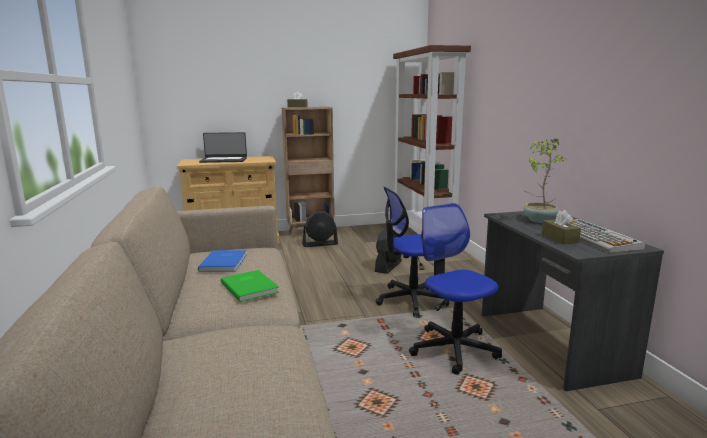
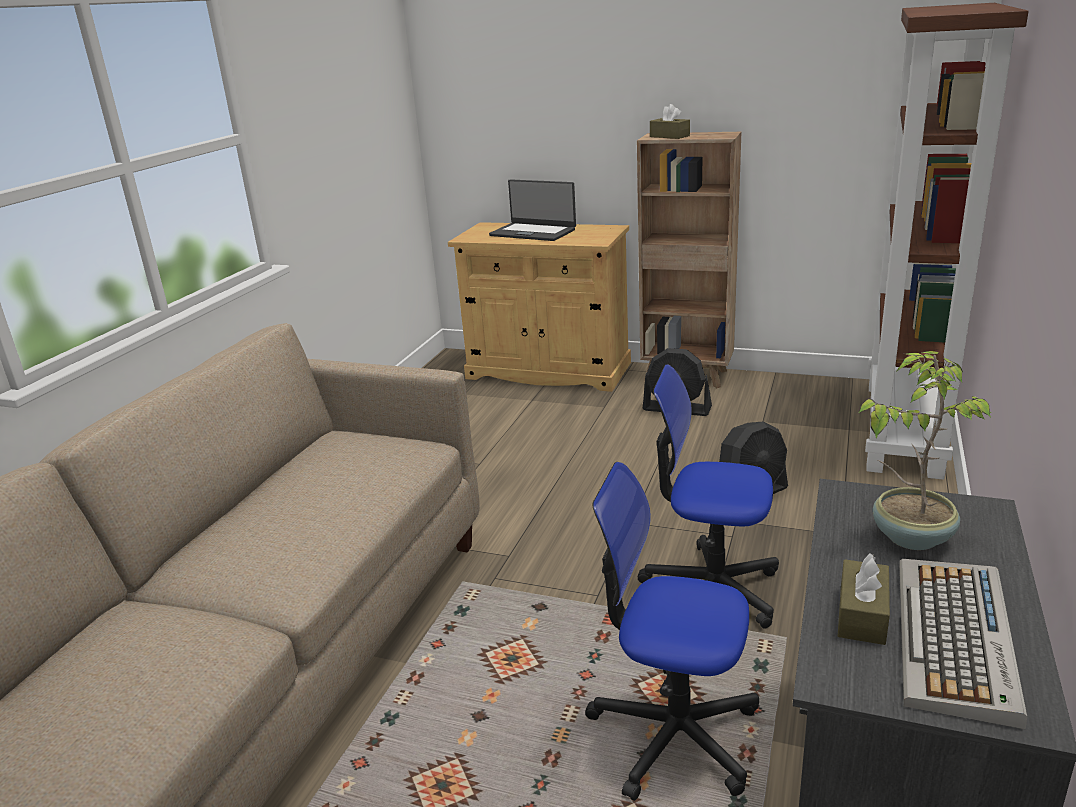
camera: 35 degrees right, 10 degrees up
blue book [198,250,246,272] -> none
green book [221,270,280,302] -> none
office chair [409,203,502,375] -> office chair turned 75 degrees counterclockwise [585,462,759,801]

